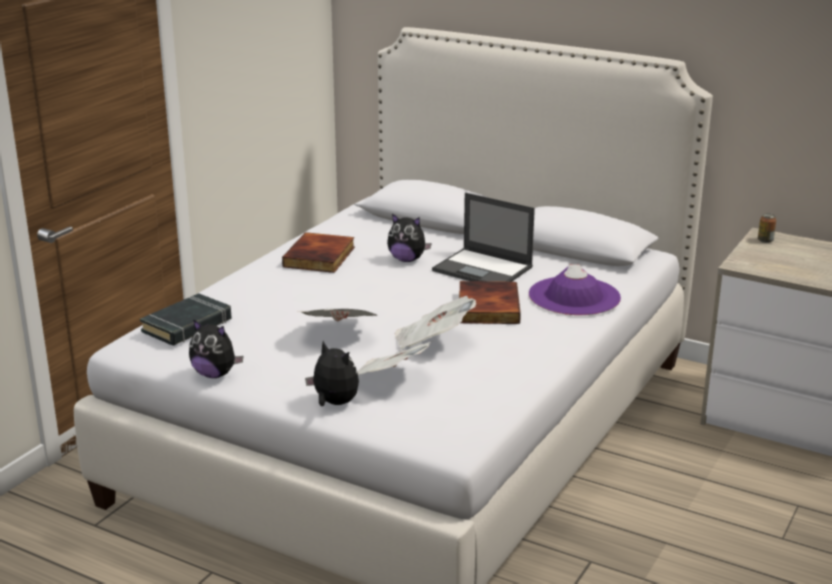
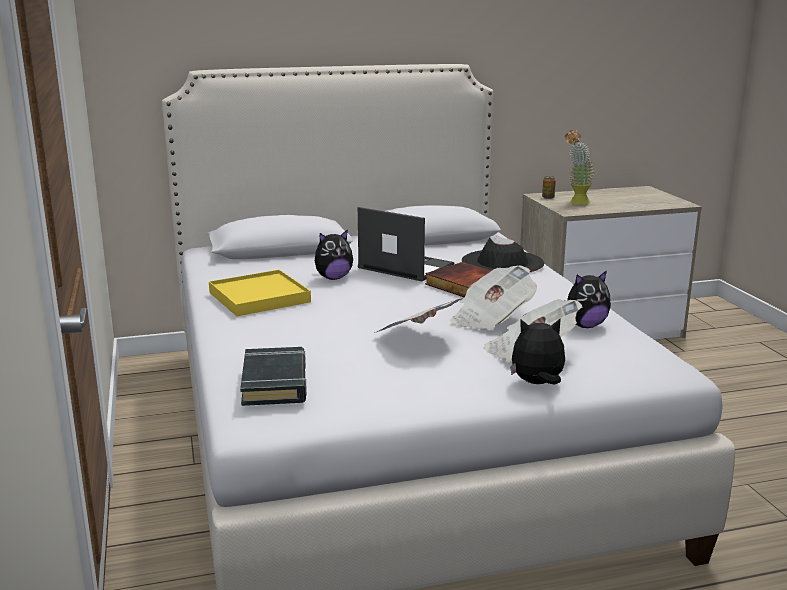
camera: 45 degrees left, 5 degrees down
plush toy [189,319,243,378] -> plush toy moved to [567,270,611,328]
book [282,232,355,273] -> yellow tray [209,270,311,316]
laptop [432,193,535,282] -> laptop turned 135 degrees counterclockwise [358,207,455,281]
purple hat [529,264,621,315] -> black hat [462,235,544,273]
none -> potted plant [565,130,595,205]

